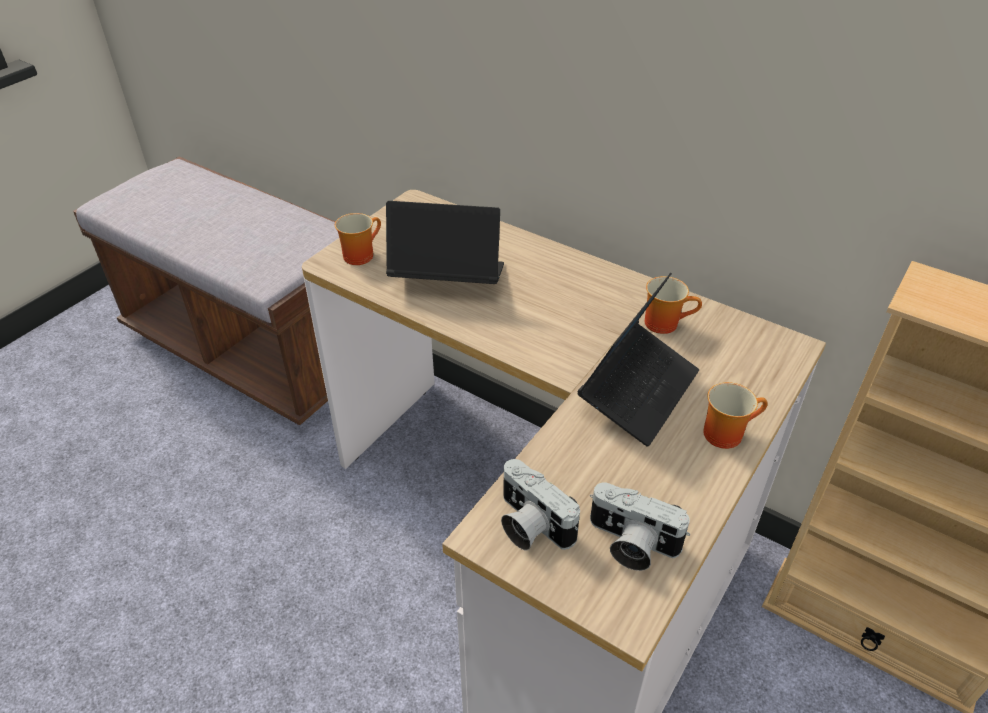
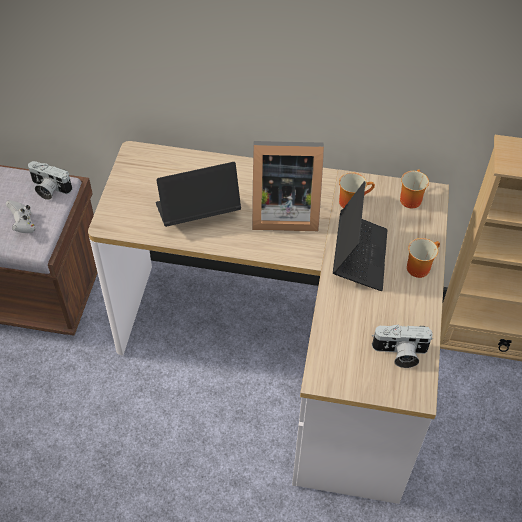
camera: 25 degrees left, 10 degrees up
mug [335,213,381,265] -> mug moved to [400,169,429,208]
camera [501,459,580,551] -> camera moved to [28,161,72,200]
none -> white game controller [6,200,36,233]
none -> picture frame [252,141,324,231]

